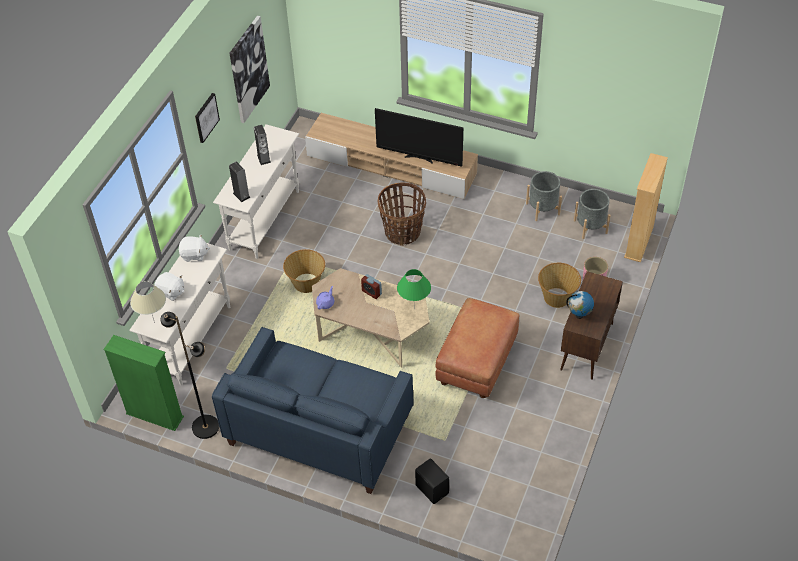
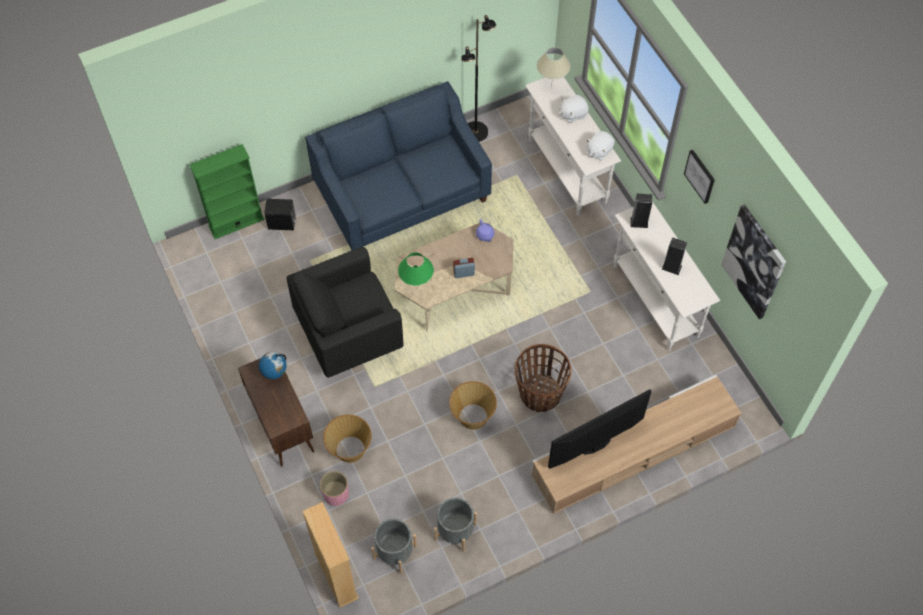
camera: 130 degrees right, 10 degrees up
green bookcase [103,335,184,431] -> green bookcase moved to [189,144,264,239]
basket [283,249,325,293] -> basket moved to [449,381,497,430]
brown ottoman [435,298,519,398] -> black armchair [287,247,403,378]

